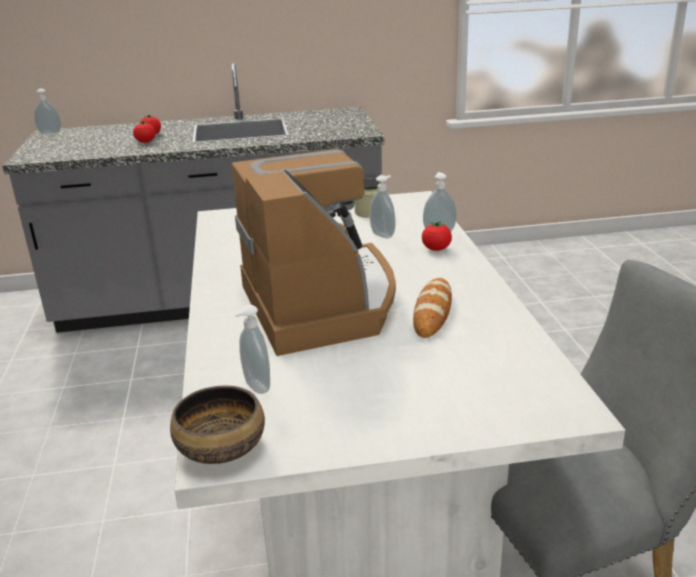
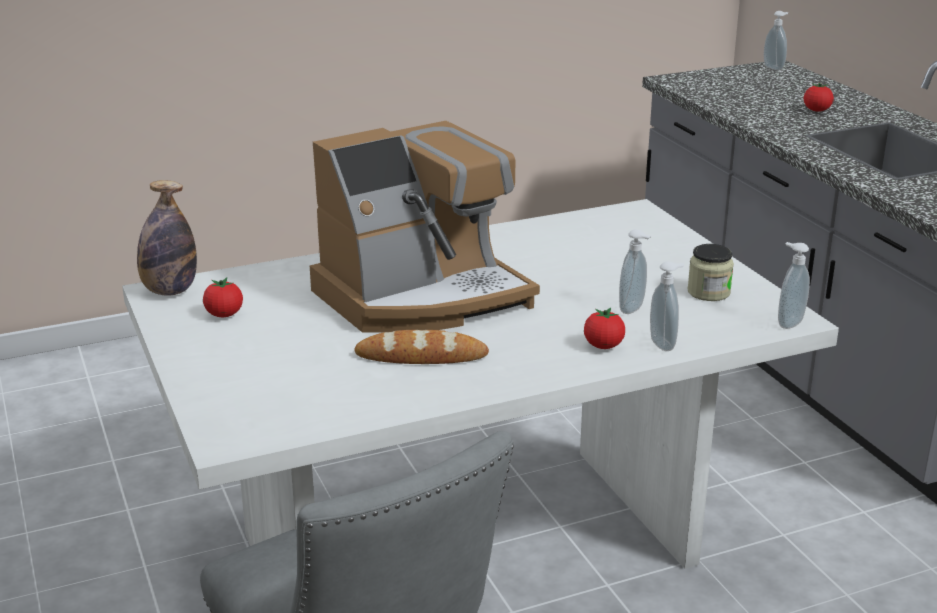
camera: 75 degrees right, 0 degrees up
tomato [133,121,155,143] -> tomato moved to [203,278,243,317]
bowl [170,386,265,464] -> bottle [137,180,197,296]
soap dispenser [233,305,270,394] -> soap dispenser moved to [778,242,810,329]

